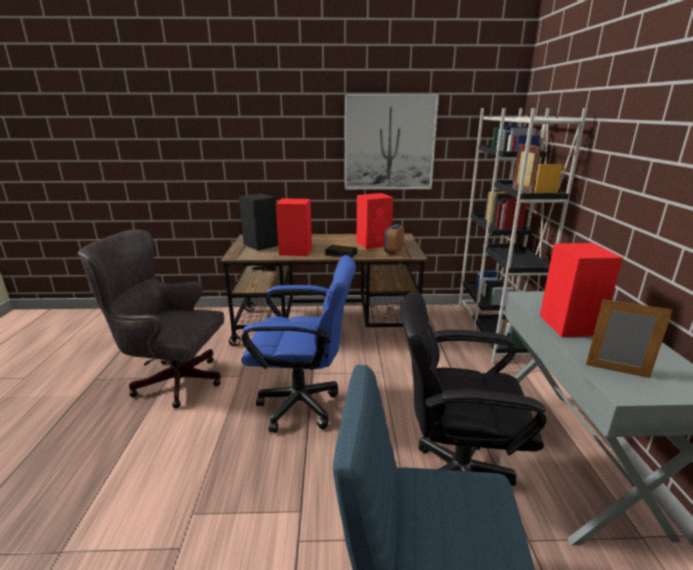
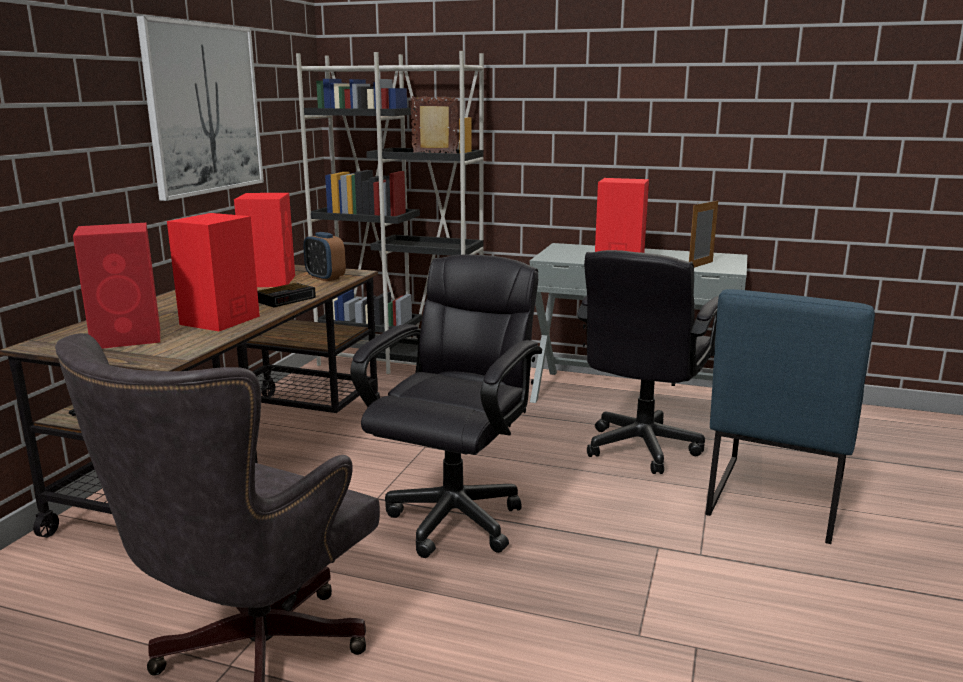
camera: 70 degrees left, 5 degrees down
black speaker [239,193,278,251] -> red speaker [73,223,160,349]
blue office chair [241,255,356,433] -> black office chair [350,254,542,558]

